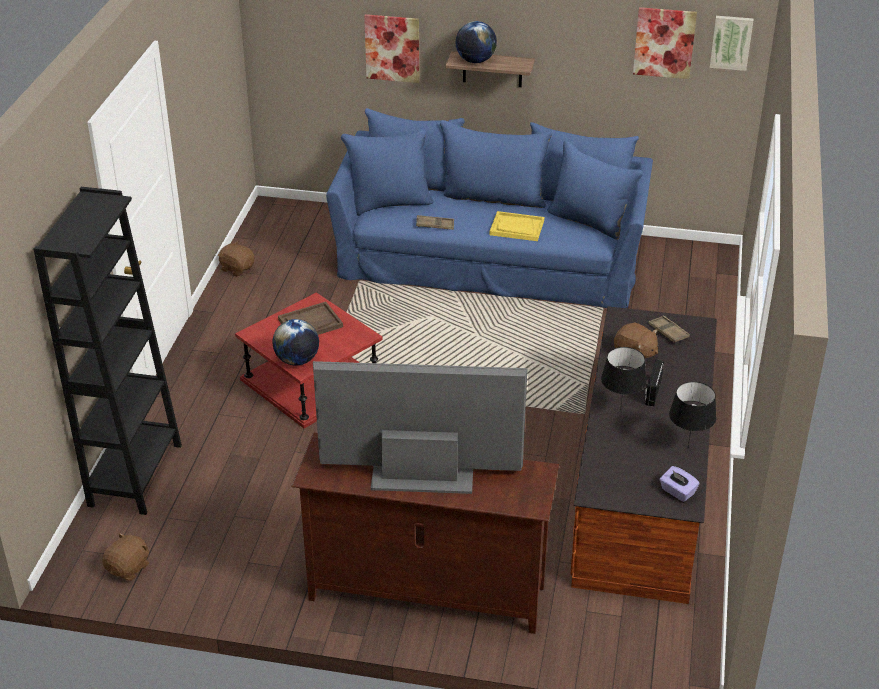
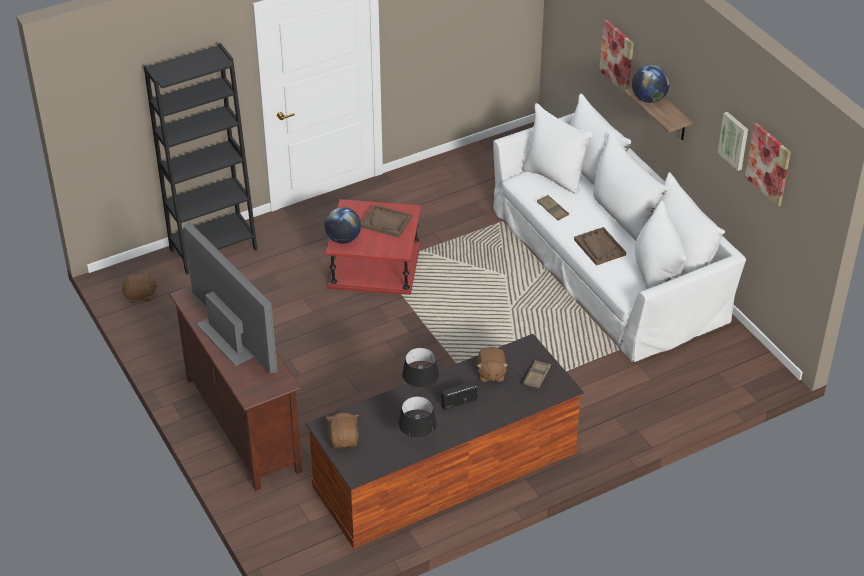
camera: 50 degrees right, 5 degrees up
brown plush toy [218,241,255,277] -> brown plush toy moved to [326,412,359,448]
blue sofa [326,108,653,309] -> white sofa [493,94,746,362]
yellow tray [489,211,544,241] -> brown tray [574,227,626,266]
purple tissue box [660,466,700,502] -> none
picture [710,16,754,71] -> picture moved to [718,112,748,171]

